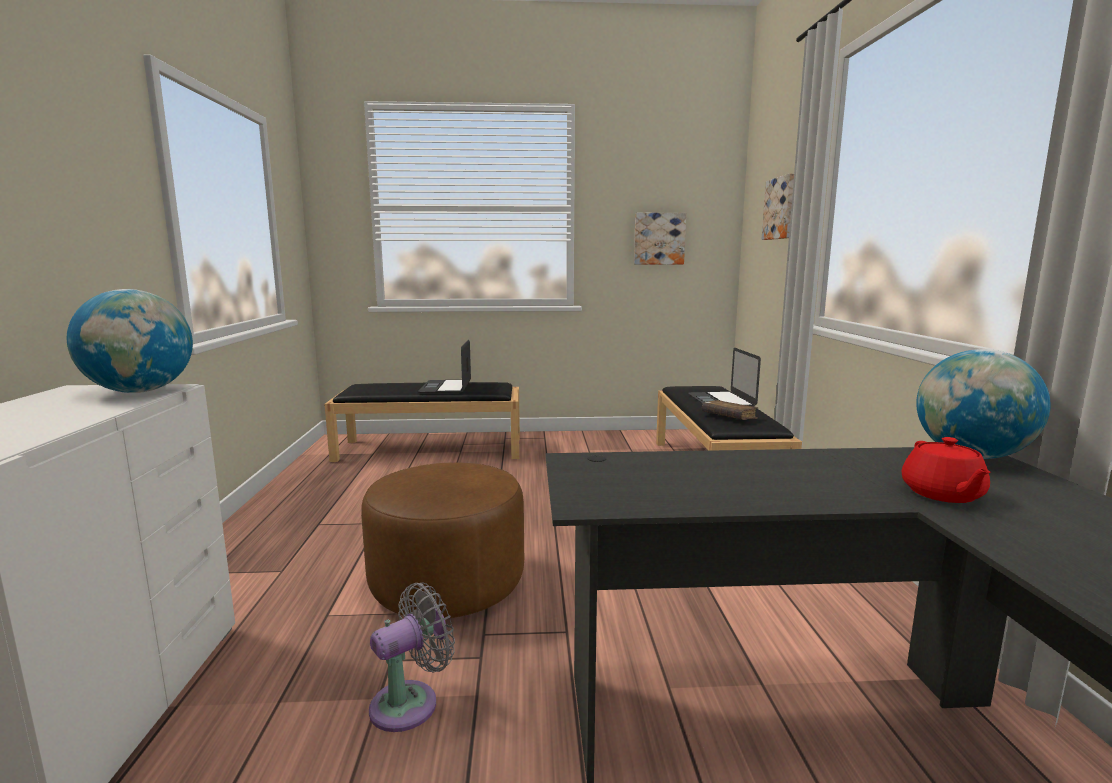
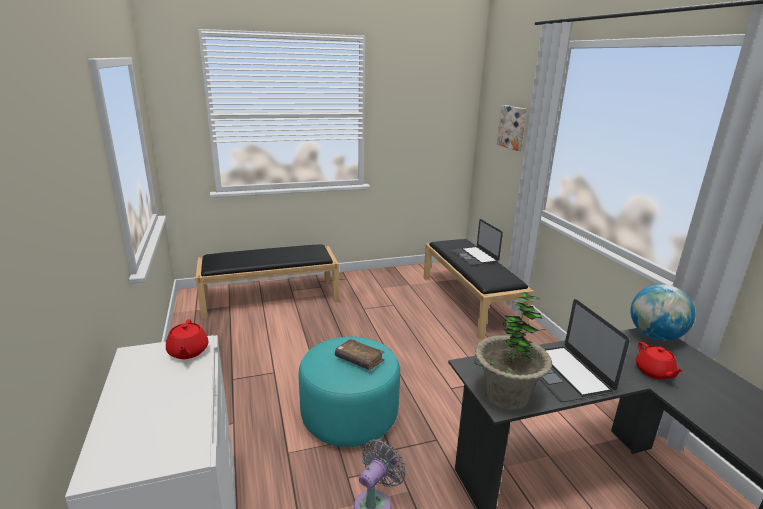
camera: 15 degrees left, 10 degrees up
globe [67,289,193,393] -> red teapot [166,319,208,359]
brown ottoman [361,462,524,618] -> turquoise ottoman [299,336,400,447]
laptop [418,340,471,393] -> laptop moved to [540,299,630,402]
picture [634,213,686,264] -> none
brown book [702,400,759,420] -> brown book moved to [335,339,385,370]
none -> potted plant [475,292,552,410]

